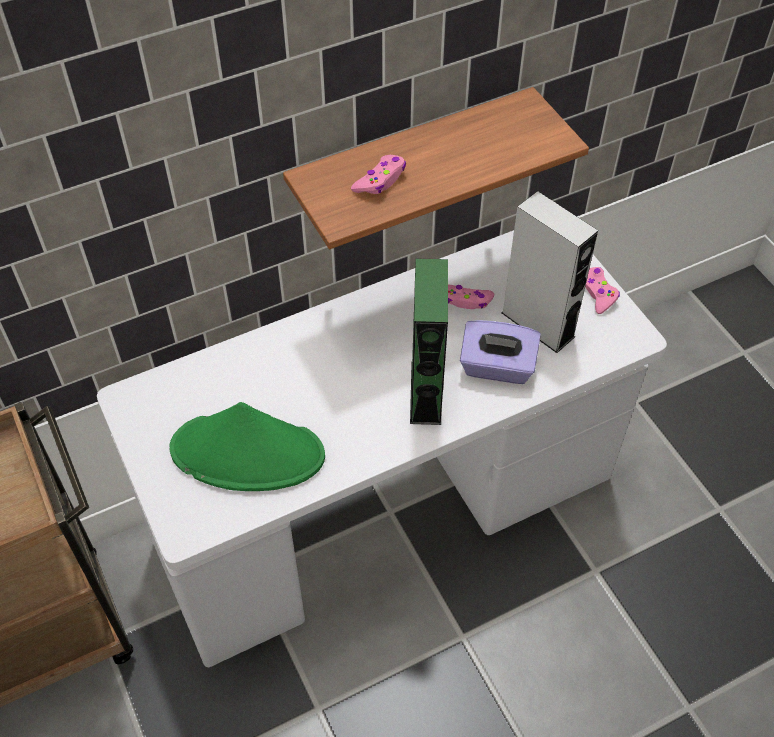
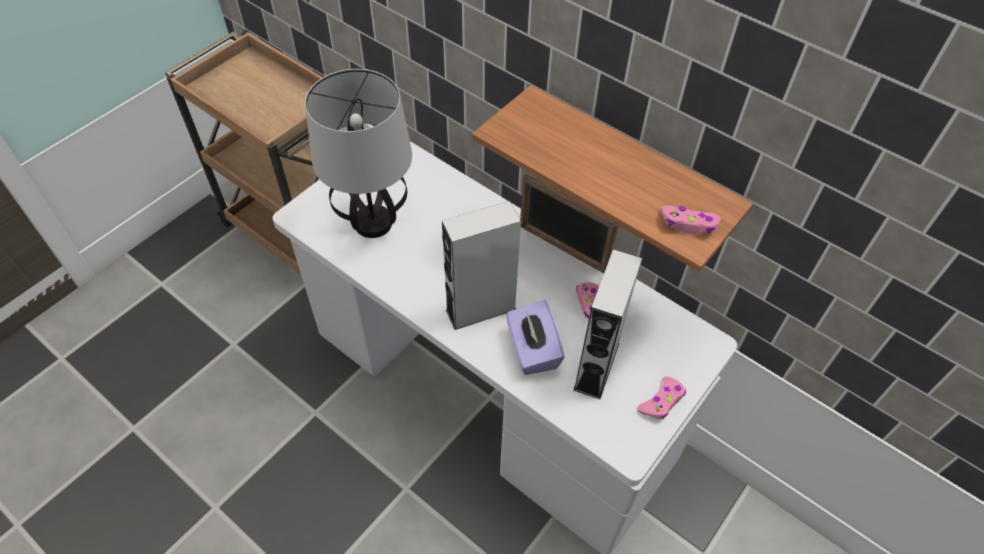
camera: 65 degrees right, 0 degrees up
green hat [170,402,325,491] -> table lamp [305,69,412,238]
pink game controller [351,155,406,194] -> pink game controller moved to [661,205,721,234]
green speaker [410,259,448,425] -> grey speaker [442,201,521,330]
none -> picture frame [520,174,618,273]

